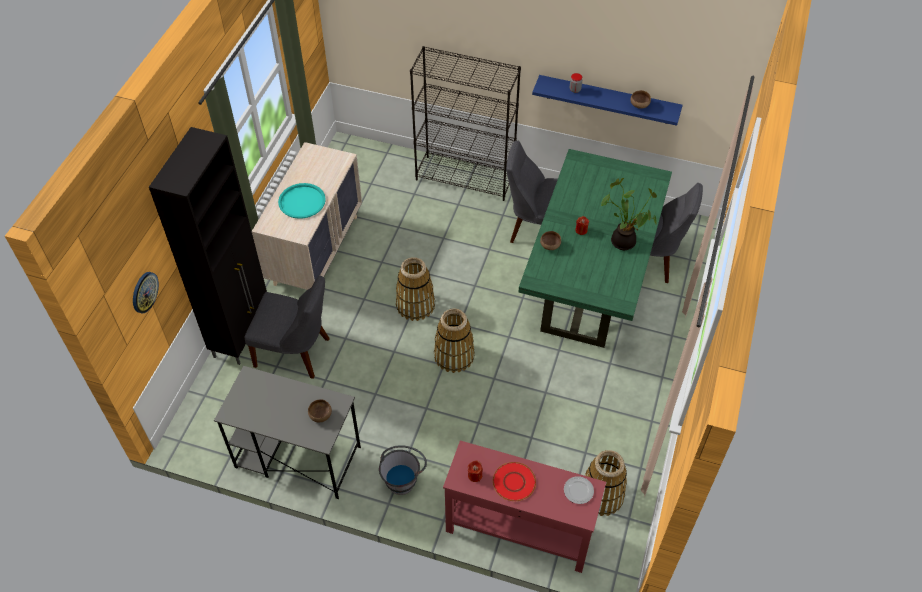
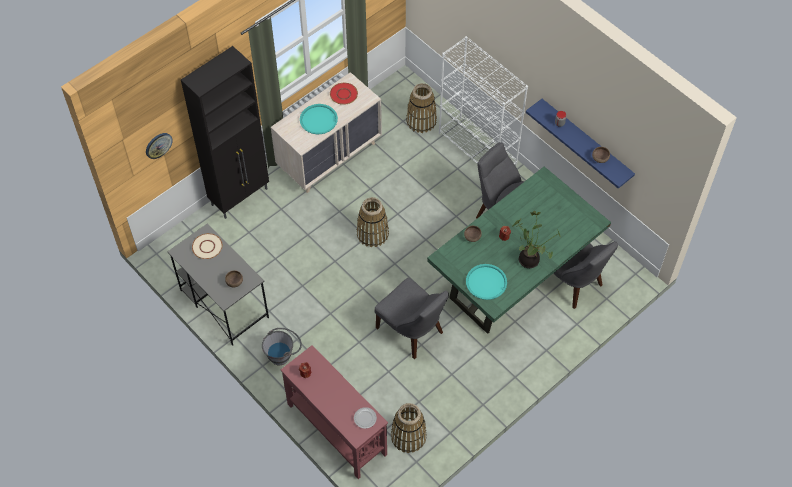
camera: 30 degrees right, 5 degrees up
grey chair [244,275,330,379] -> grey chair moved to [374,277,449,359]
black bookcase [410,46,521,201] -> white bookcase [439,36,528,166]
basket [434,308,475,373] -> basket moved to [406,83,437,133]
red plate [493,462,536,501] -> red plate moved to [330,83,358,105]
none -> beige plate [192,233,222,259]
none -> turquoise tray [466,264,507,300]

